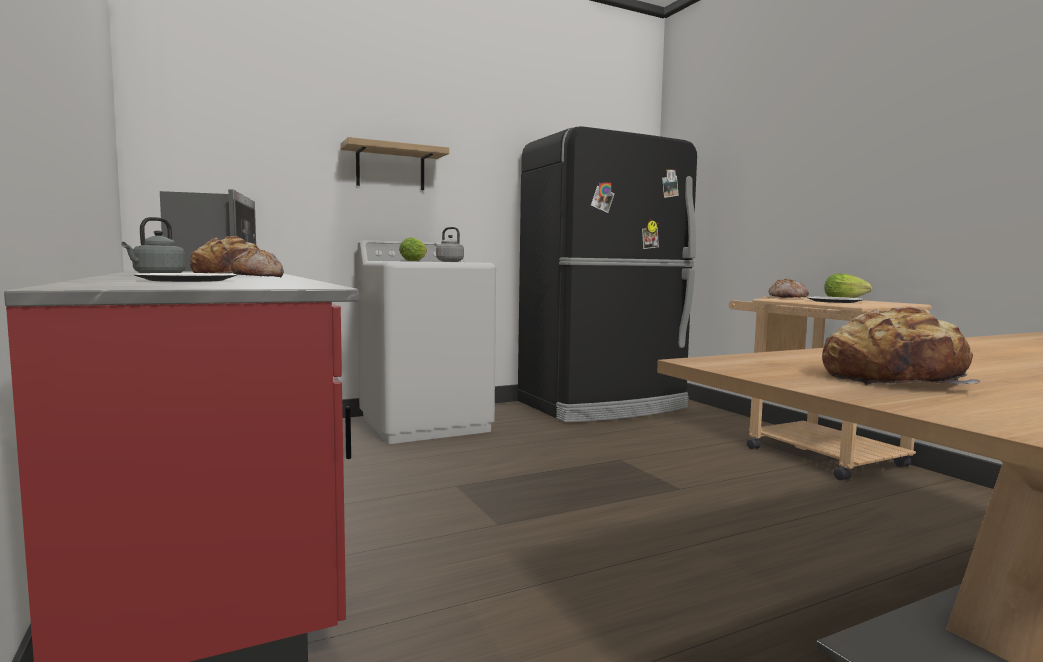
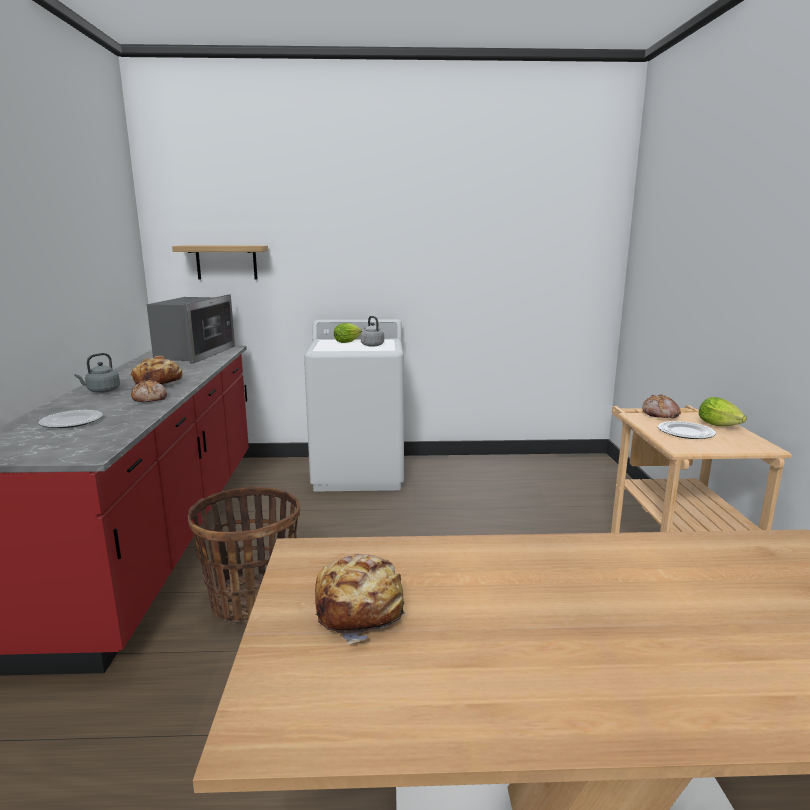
camera: 25 degrees right, 10 degrees up
shelf [340,137,449,190] -> shelf moved to [172,245,268,280]
black fridge [518,126,697,423] -> none
none -> basket [188,487,300,622]

